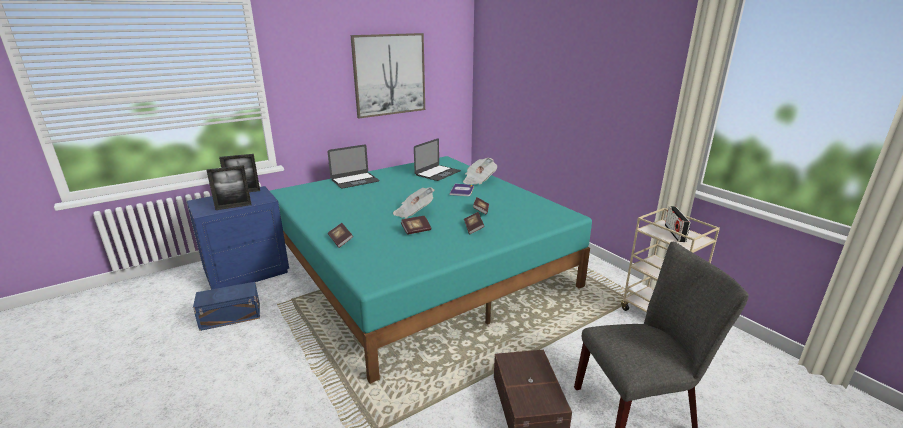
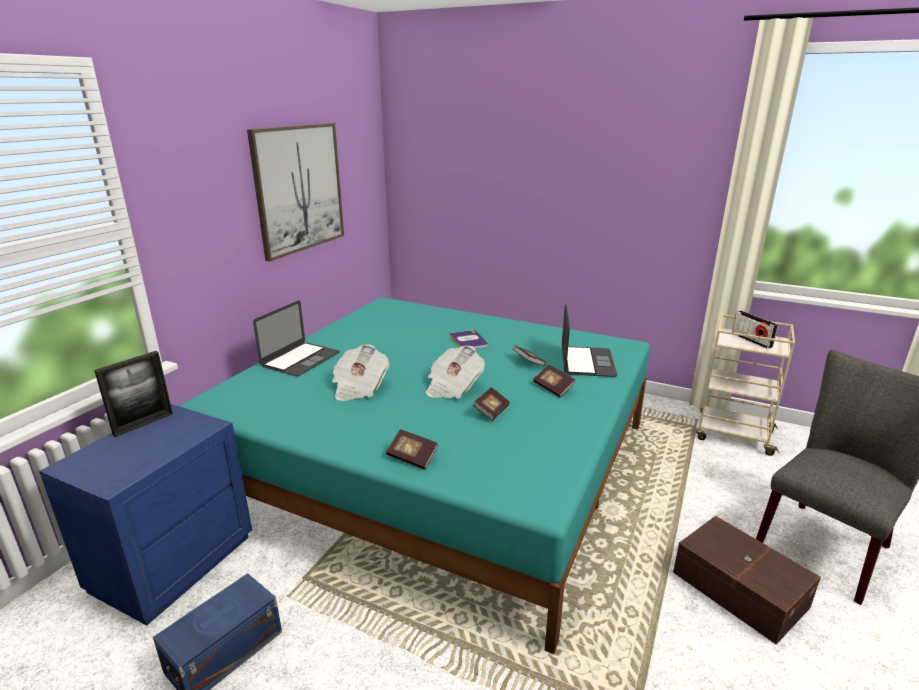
camera: 30 degrees left, 0 degrees up
picture frame [206,165,251,210] -> none
laptop [414,138,461,181] -> laptop moved to [562,304,617,377]
newspaper [463,158,497,185] -> newspaper moved to [332,344,389,401]

